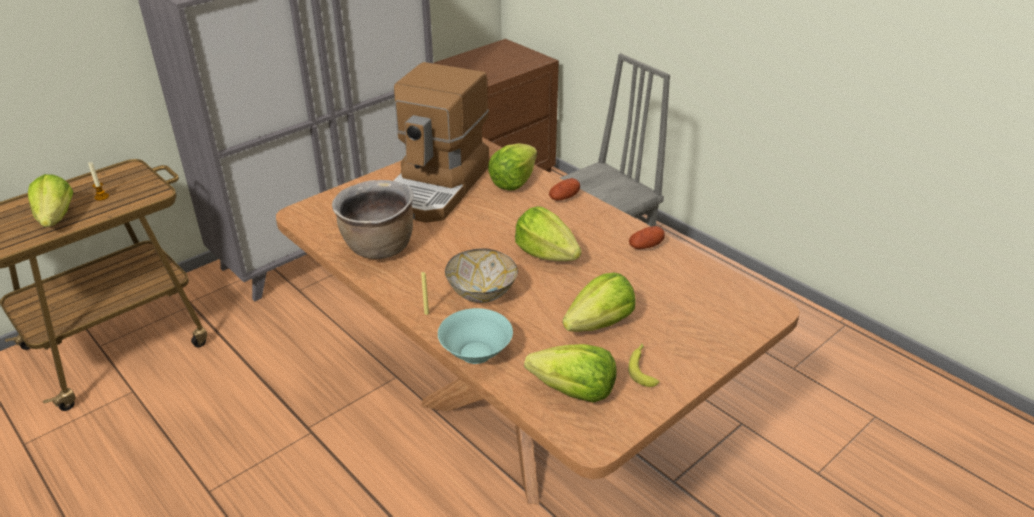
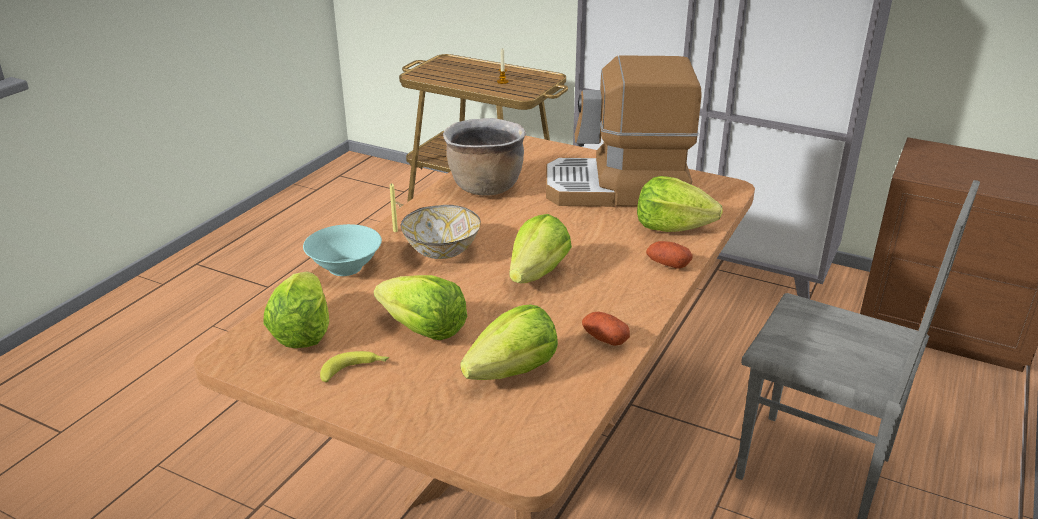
camera: 70 degrees right, 5 degrees down
lettuce [28,174,73,227] -> lettuce moved to [460,304,558,380]

